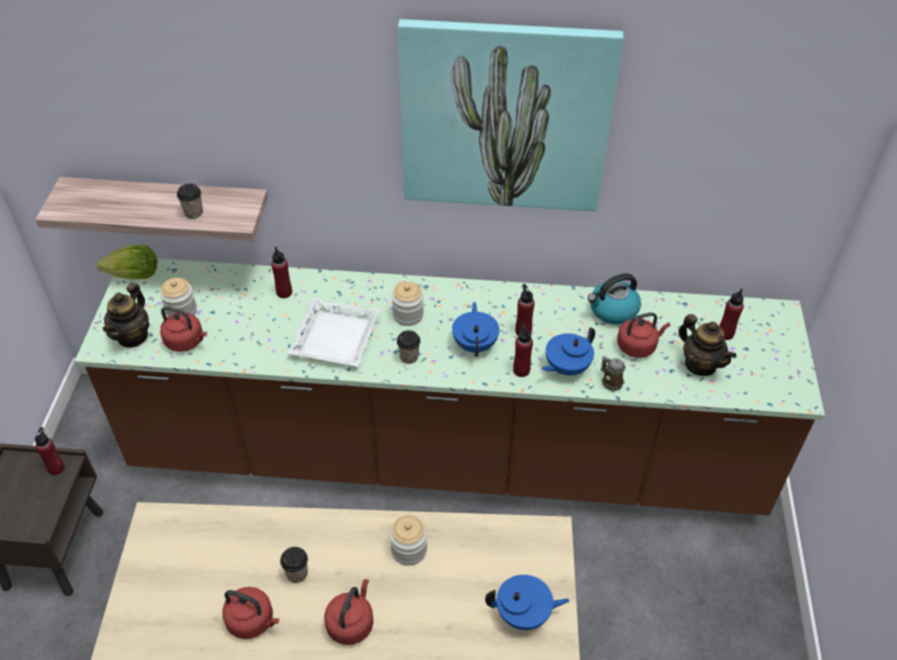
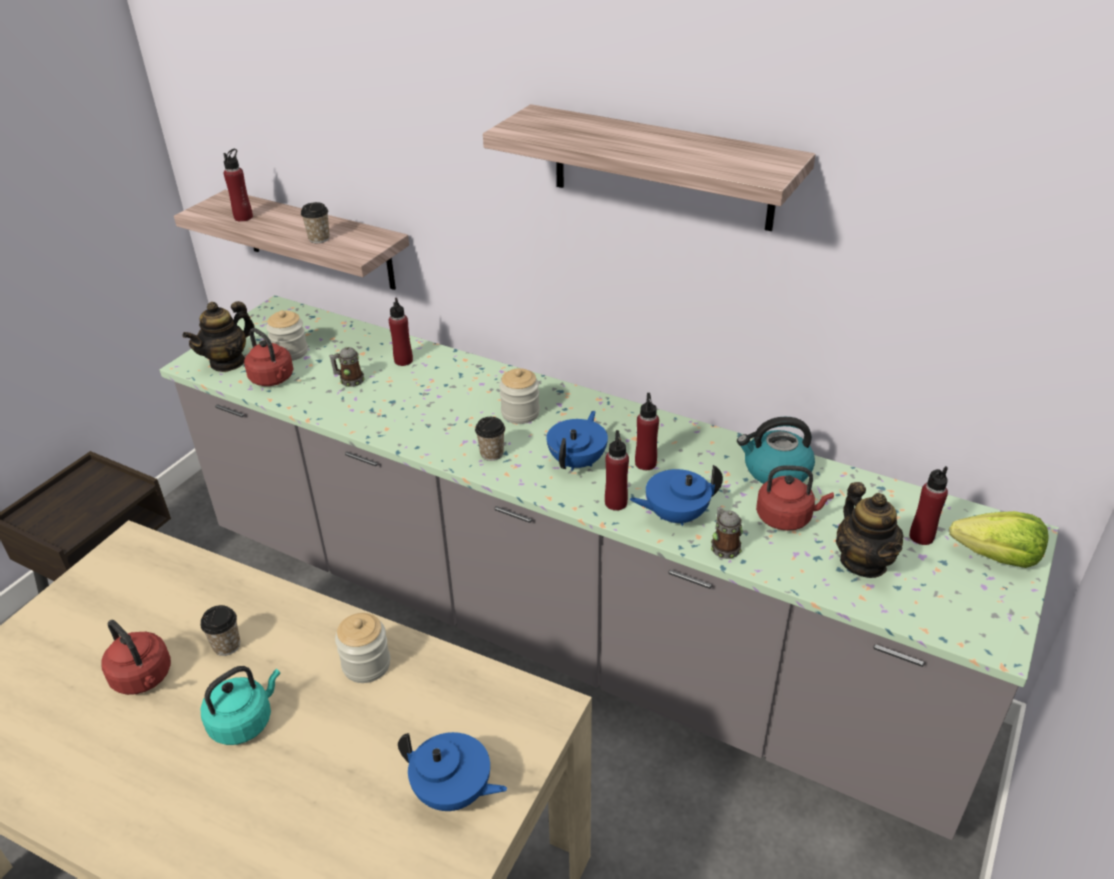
camera: 25 degrees right, 10 degrees down
red bottle [35,427,65,475] -> red bottle moved to [223,149,253,222]
brown counter [75,259,825,516] -> grey counter [160,295,1059,840]
lettuce [97,245,157,279] -> lettuce moved to [950,511,1049,568]
white tray [287,298,380,367] -> none
red kettle [324,579,373,645] -> turquoise kettle [201,666,280,745]
picture [398,19,624,212] -> shelf [483,104,816,231]
none -> mug [329,347,365,387]

